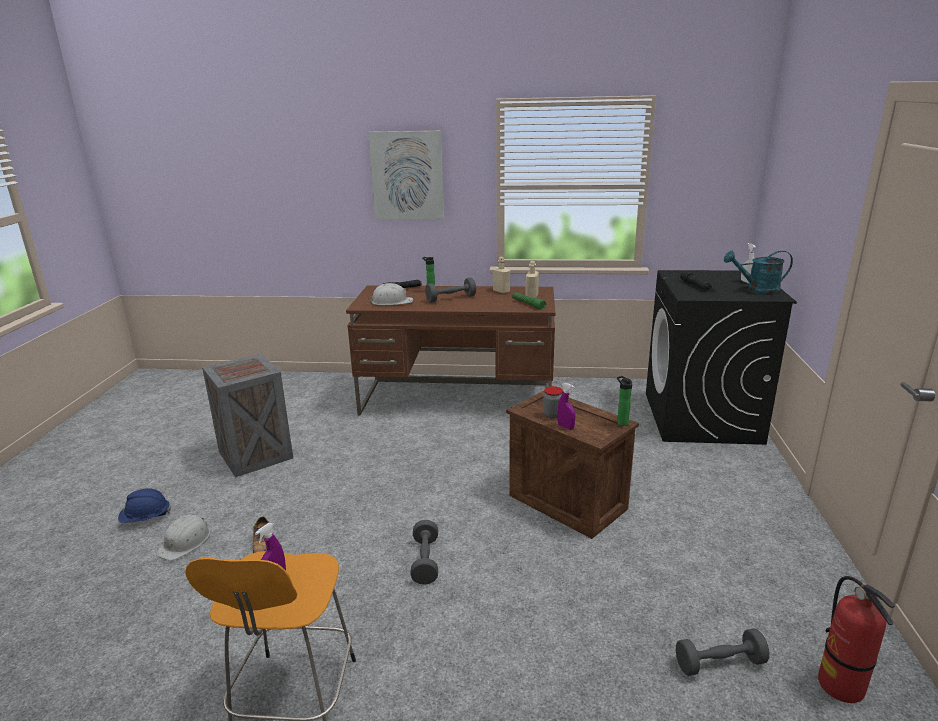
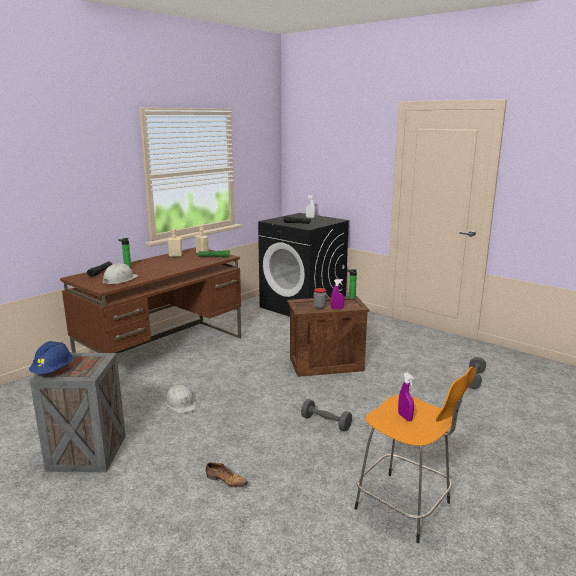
camera: 55 degrees left, 5 degrees down
blue hard hat [118,488,171,523] -> blue hard hat moved to [29,341,73,374]
white hard hat [156,515,210,561] -> white hard hat moved to [165,385,196,413]
picture [368,131,444,219] -> none
grey dumbbell [425,278,476,303] -> none
turquoise watering can [724,251,793,295] -> none
fire extinguisher [818,576,895,703] -> none

